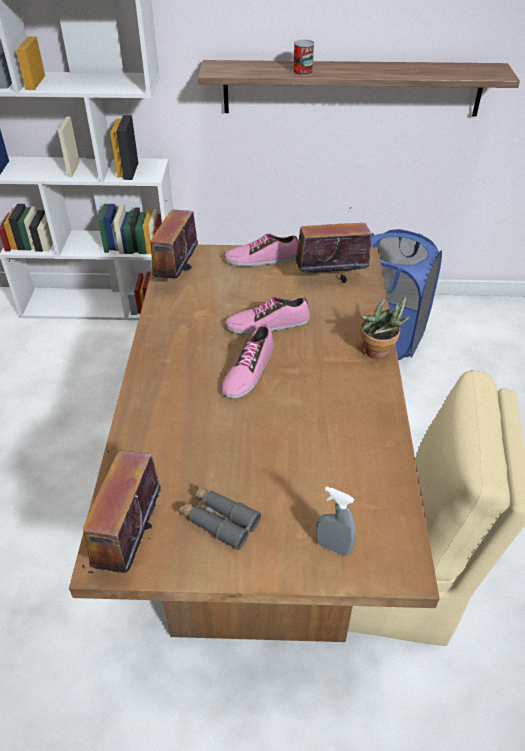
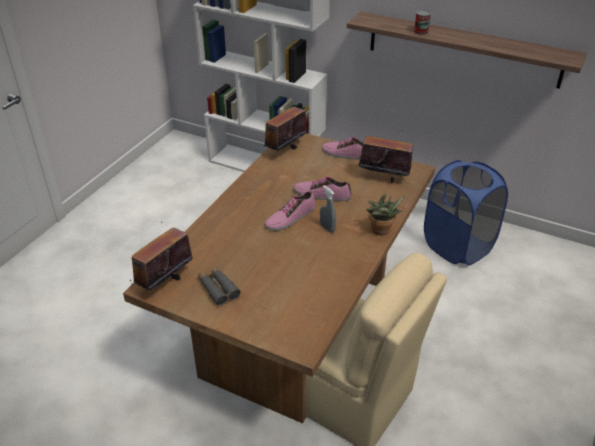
camera: 25 degrees right, 5 degrees down
grey spray bottle [316,486,356,556] -> grey spray bottle moved to [320,185,336,233]

